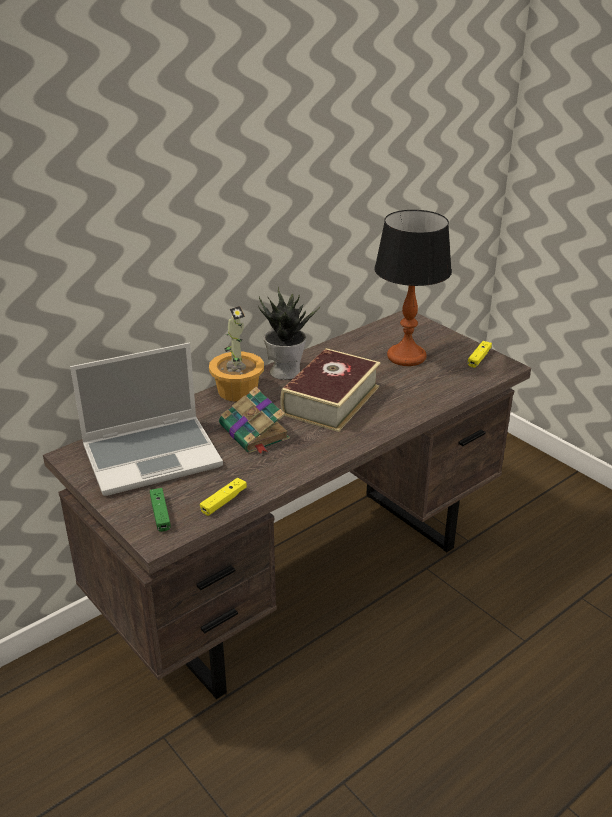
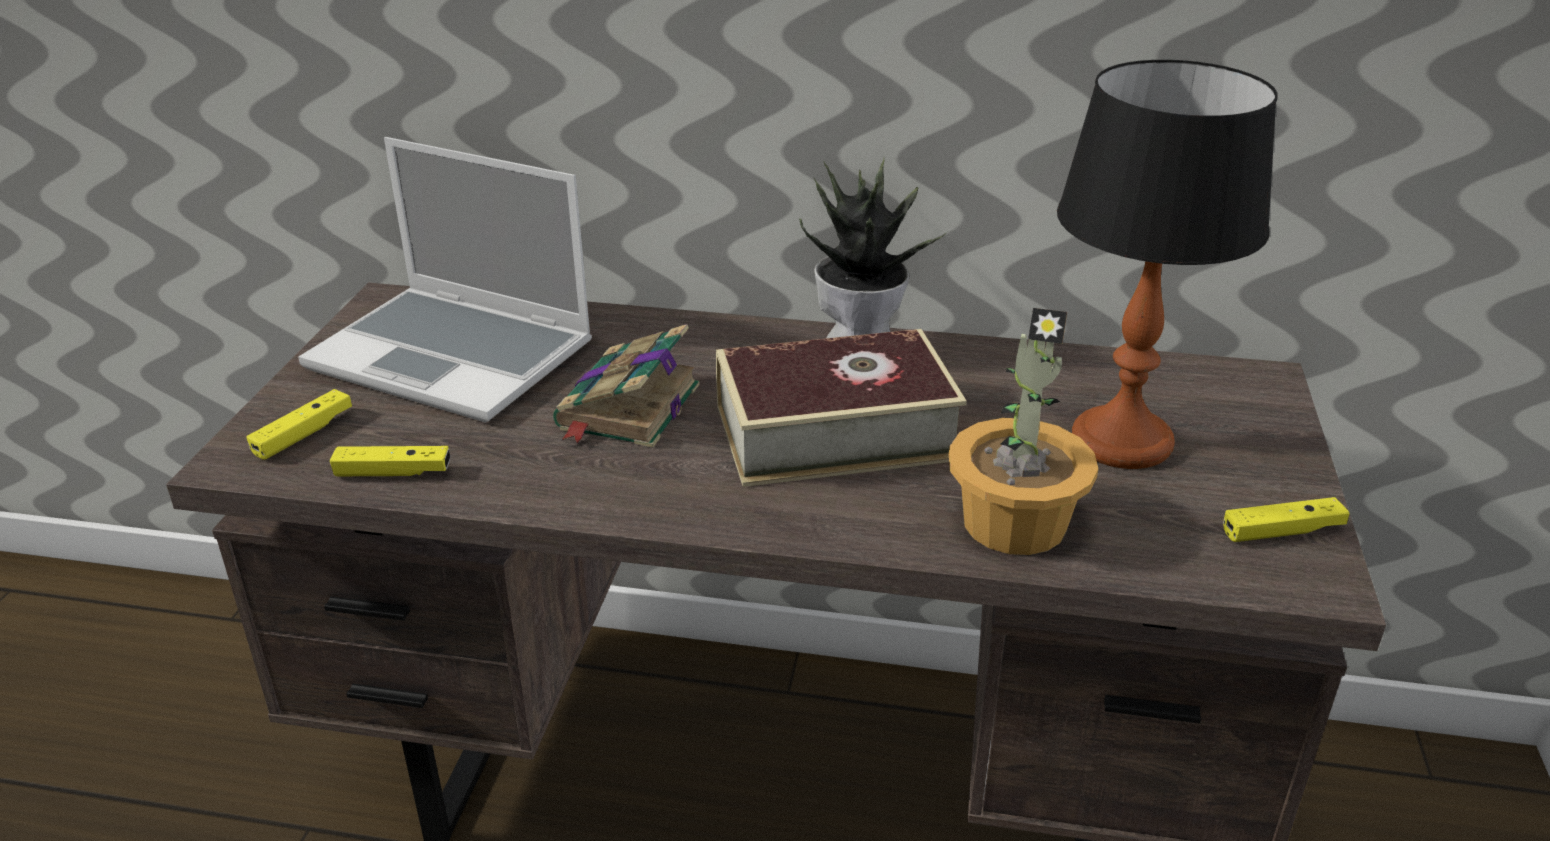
camera: 50 degrees right, 0 degrees up
green game controller [150,488,171,532] -> yellow game controller [246,389,352,459]
potted plant [209,306,264,402] -> potted plant moved to [949,308,1098,555]

